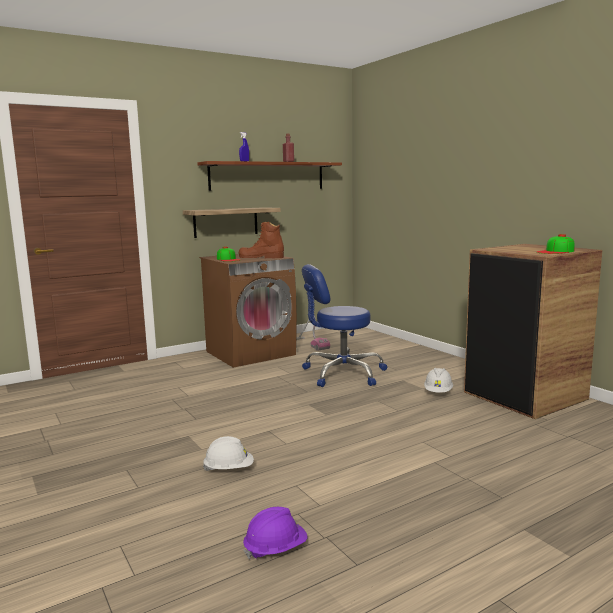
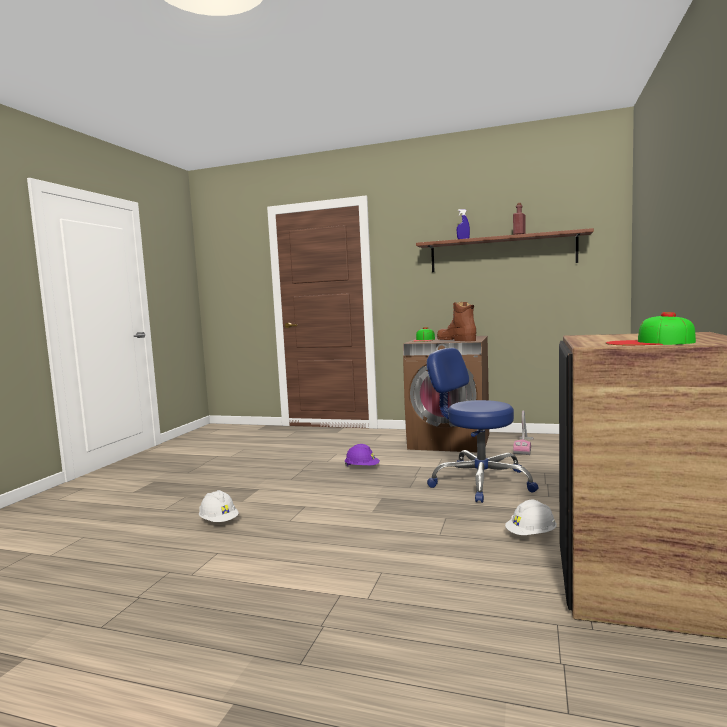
camera: 50 degrees right, 5 degrees down
shelf [183,207,281,238] -> none
purple hard hat [243,507,307,559] -> purple hard hat moved to [345,444,380,467]

